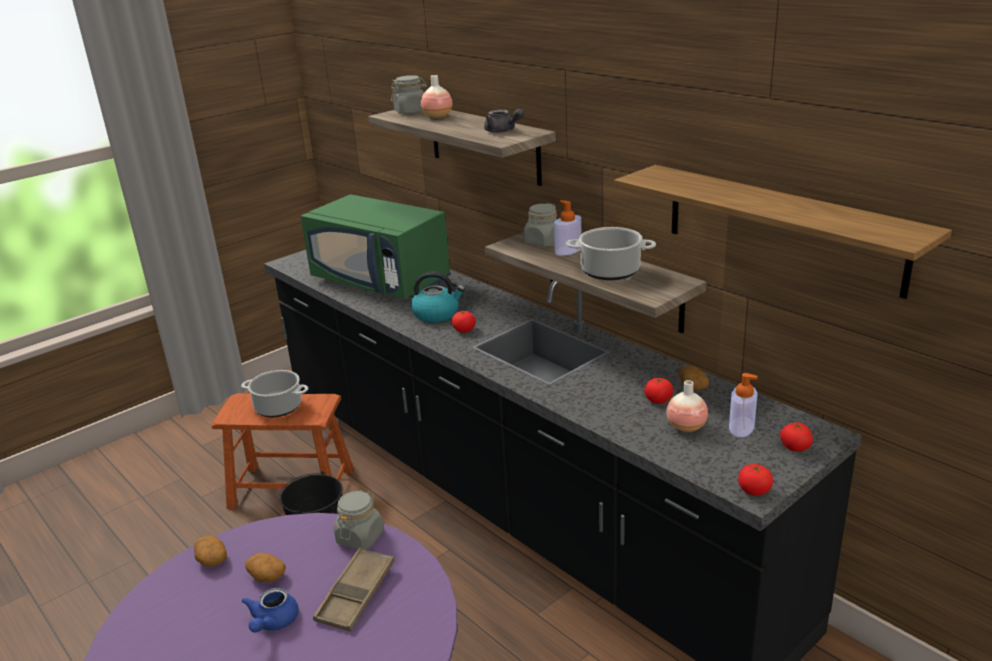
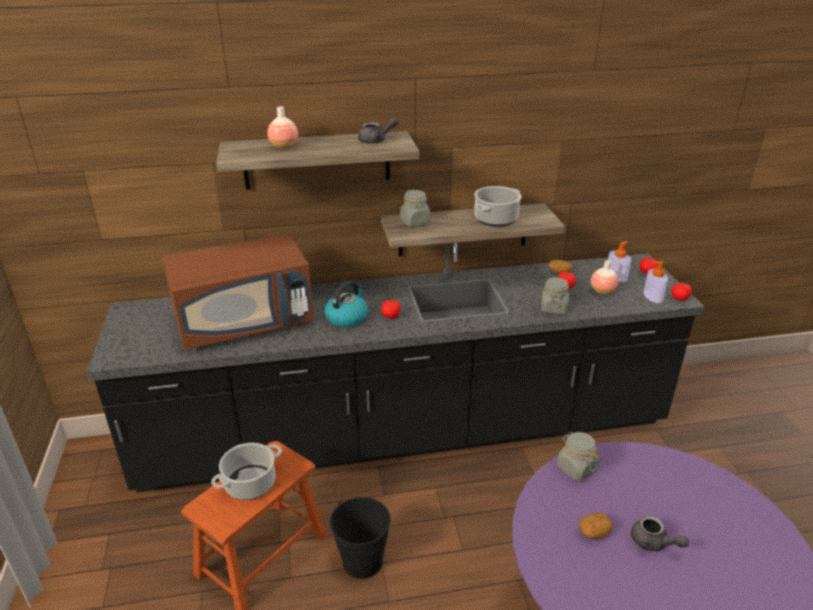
camera: 60 degrees left, 5 degrees up
potato [194,535,227,567] -> none
blue teapot [241,588,299,632] -> grey teapot [631,516,689,551]
green microwave [301,194,451,299] -> brown microwave [163,234,314,350]
brown tray [313,548,394,631] -> none
grey jar [391,75,427,114] -> grey jar moved to [541,277,569,314]
soap dispenser [554,200,581,256] -> soap dispenser moved to [644,261,668,303]
shelf [614,165,952,299] -> none

